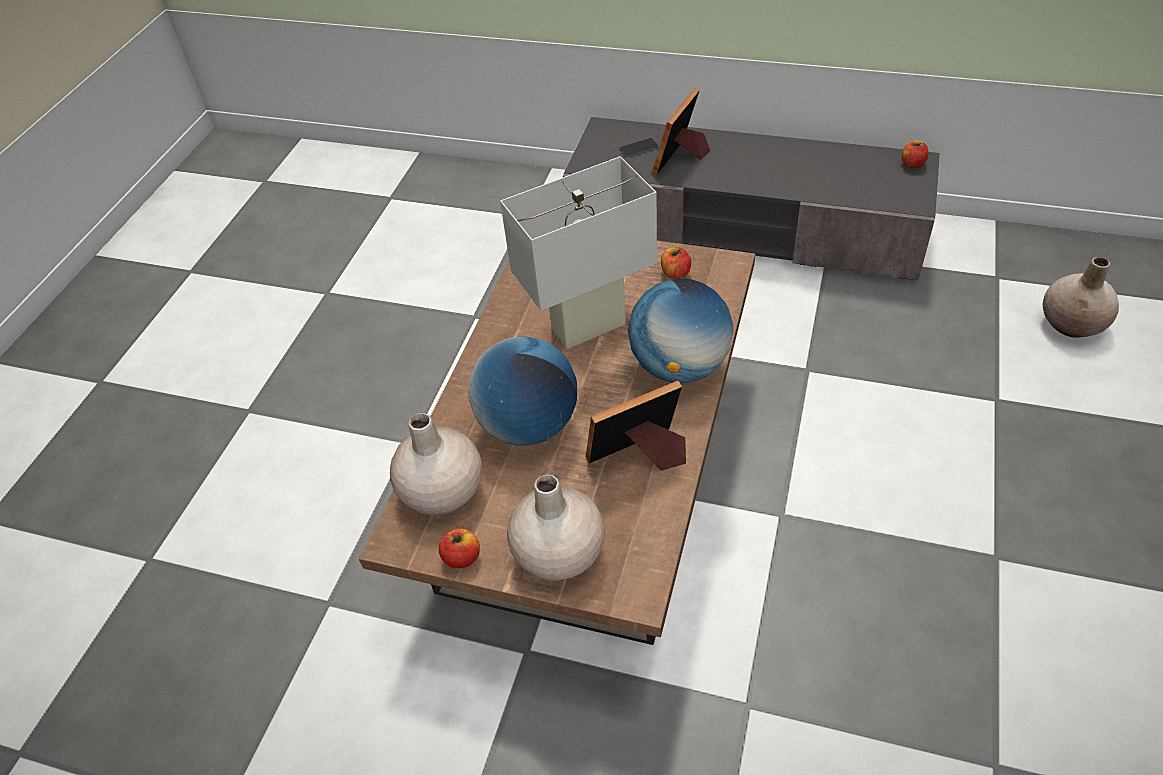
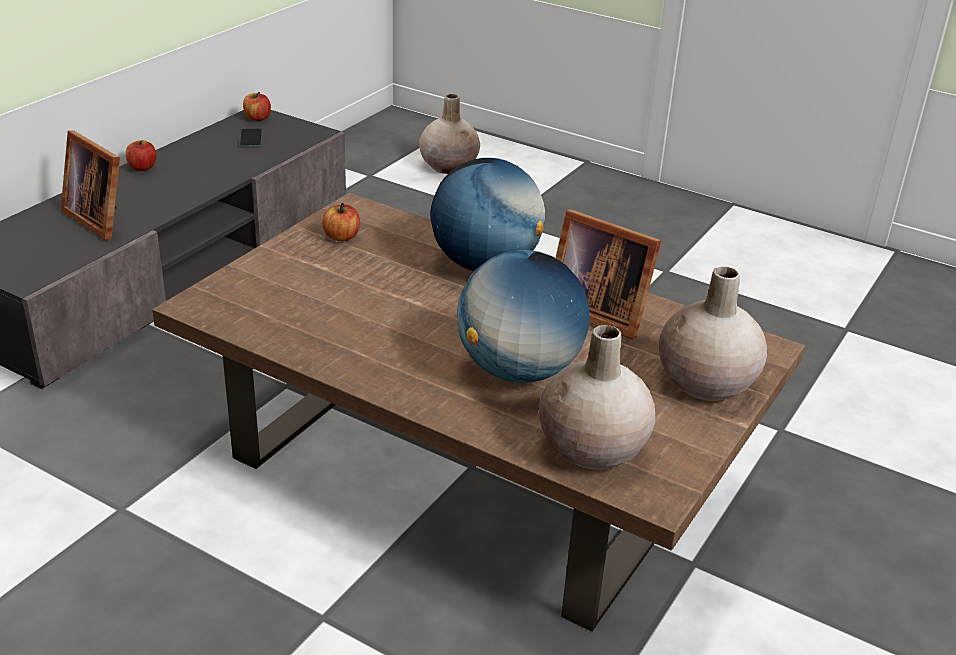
camera: 80 degrees left, 15 degrees down
apple [439,528,480,568] -> apple moved to [126,140,156,171]
white table lamp [500,156,657,349] -> none
picture frame [586,381,686,471] -> picture frame turned 45 degrees counterclockwise [556,209,661,340]
phone [619,138,659,157] -> phone moved to [239,128,262,148]

